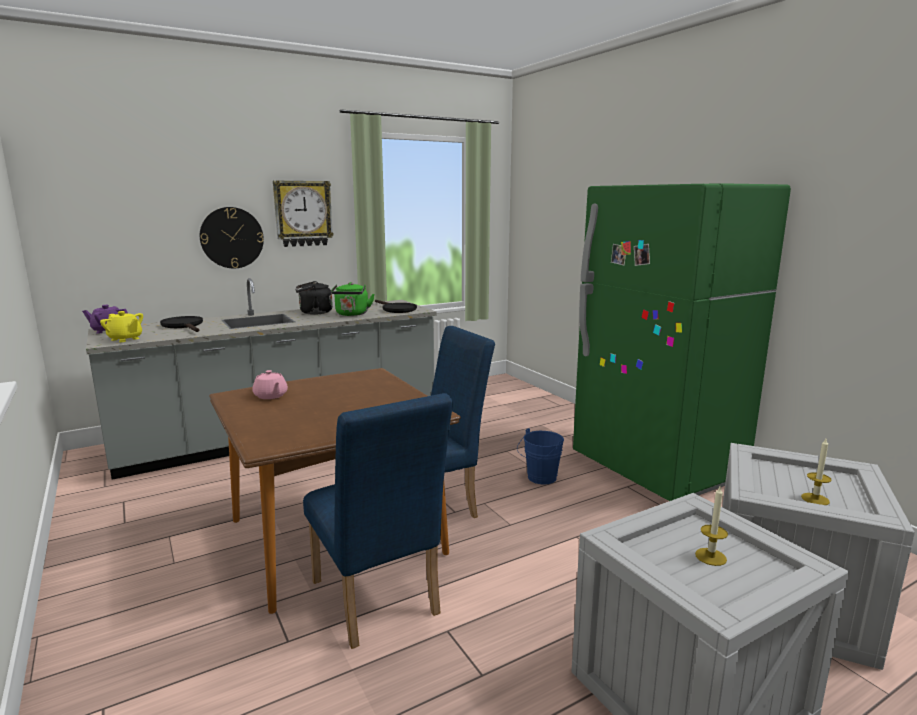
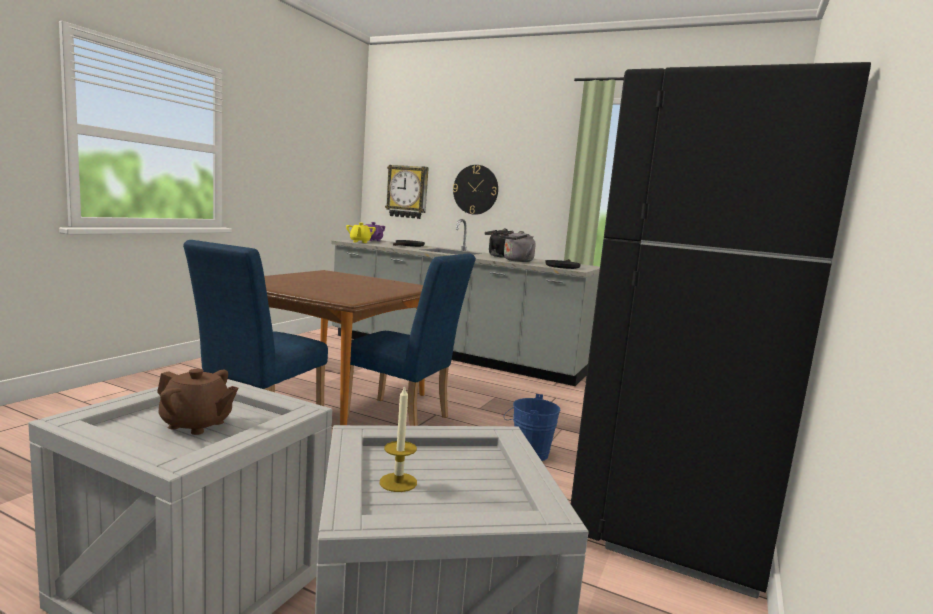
camera: 55 degrees right, 5 degrees down
pink teapot [252,370,288,399] -> none
wall clock [273,180,334,247] -> wall clock moved to [385,165,429,219]
green kettle [331,282,375,316] -> grey kettle [500,231,536,262]
green fridge [573,183,791,501] -> black fridge [571,62,871,598]
candle [695,487,728,566] -> brown teapot [157,369,238,435]

